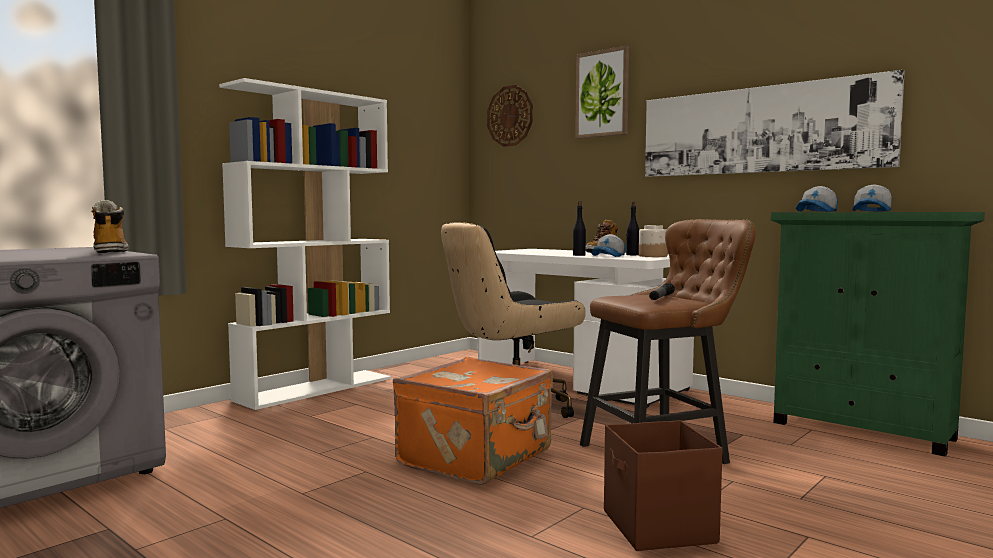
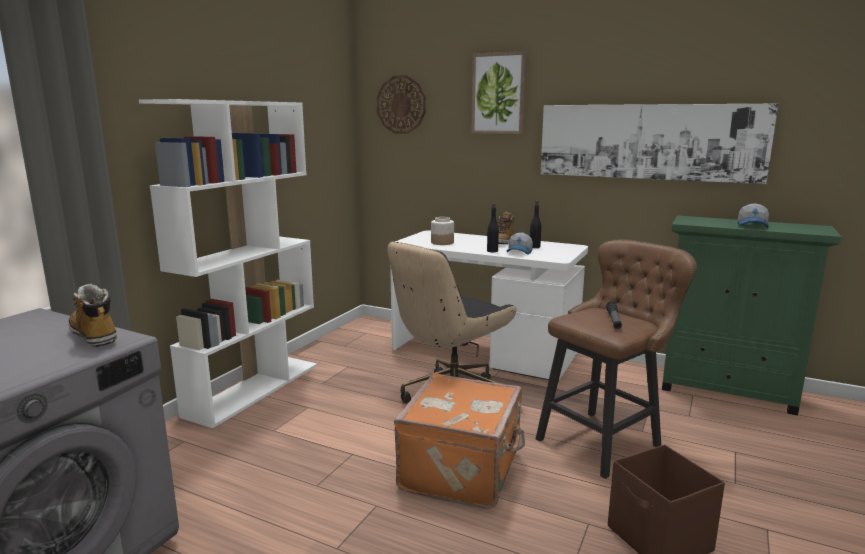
camera: 15 degrees left, 10 degrees up
jar [639,225,668,257] -> jar moved to [431,217,454,245]
cap [796,186,838,212] -> none

